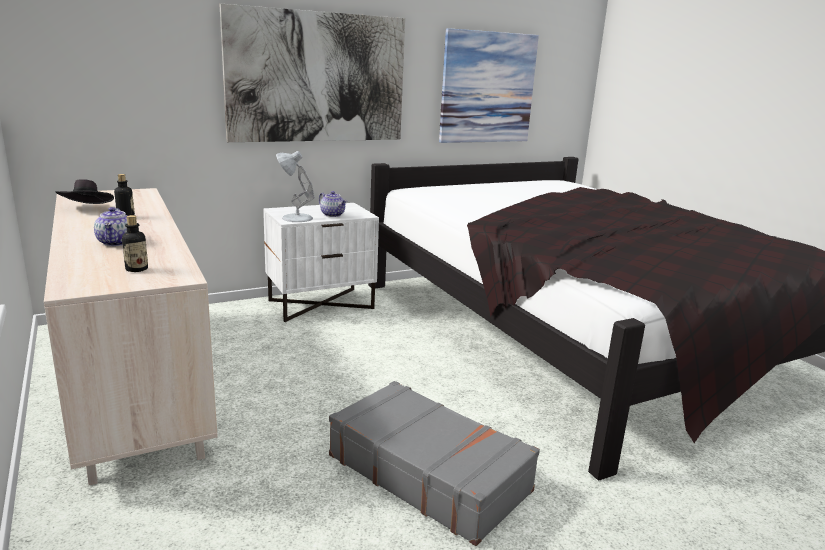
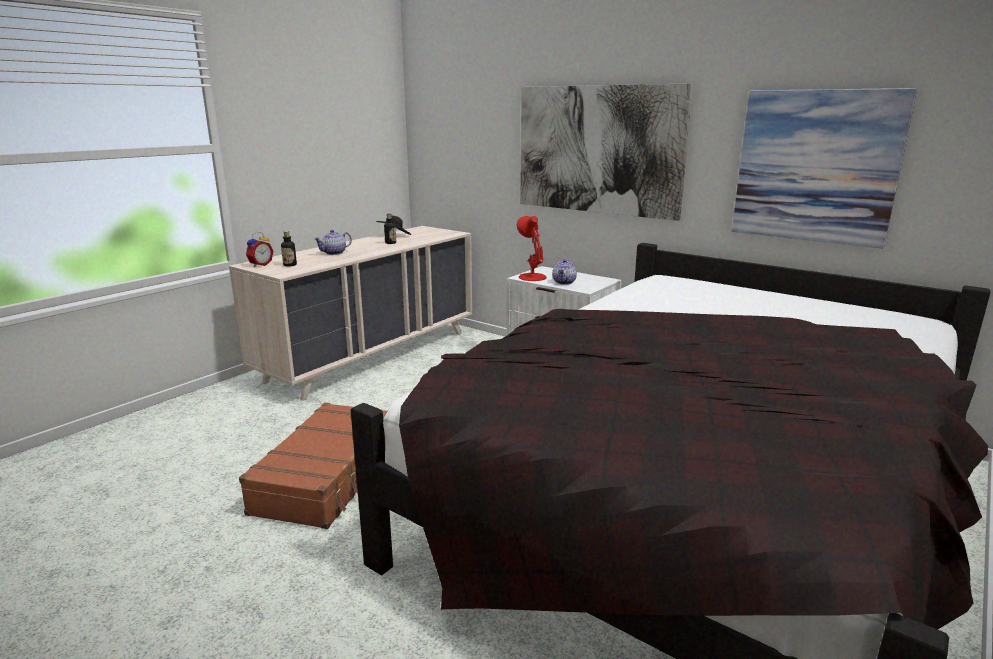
camera: 65 degrees right, 0 degrees up
white table lamp [276,151,315,222] -> red table lamp [517,216,547,281]
grey suitcase [329,381,540,546] -> brown suitcase [239,403,388,529]
none -> alarm clock [246,232,274,267]

